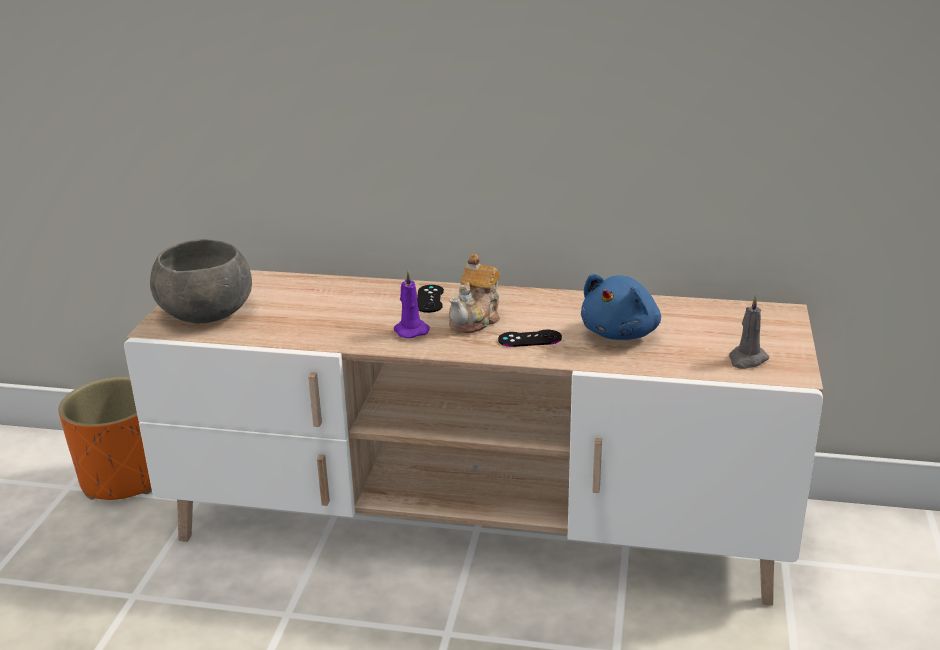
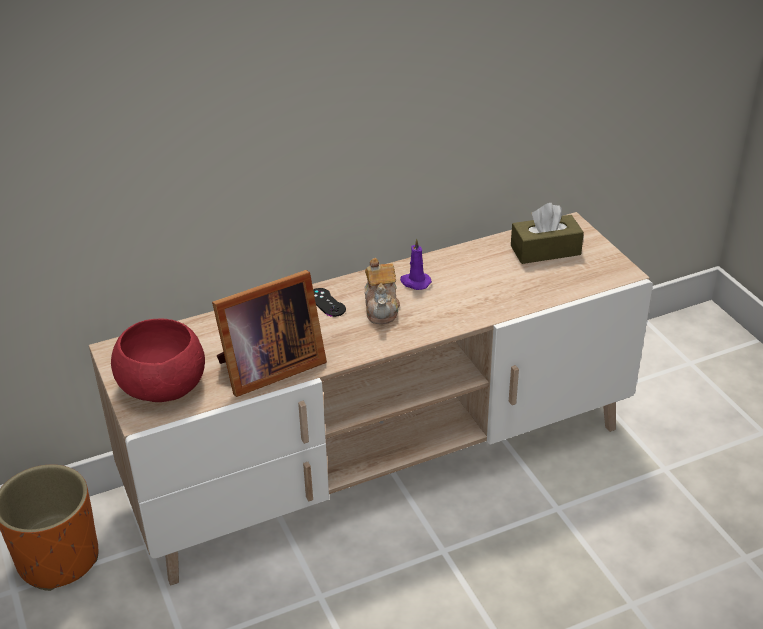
camera: 35 degrees left, 10 degrees up
grey bowl [150,239,252,323] -> red bowl [111,319,205,402]
purple candle [394,271,430,338] -> purple candle moved to [400,238,432,290]
black game controller [498,330,562,347] -> none
blue plush toy [581,274,661,340] -> none
grey candle [729,295,769,369] -> none
none -> picture frame [212,270,327,397]
none -> brown tissue box [511,203,584,264]

